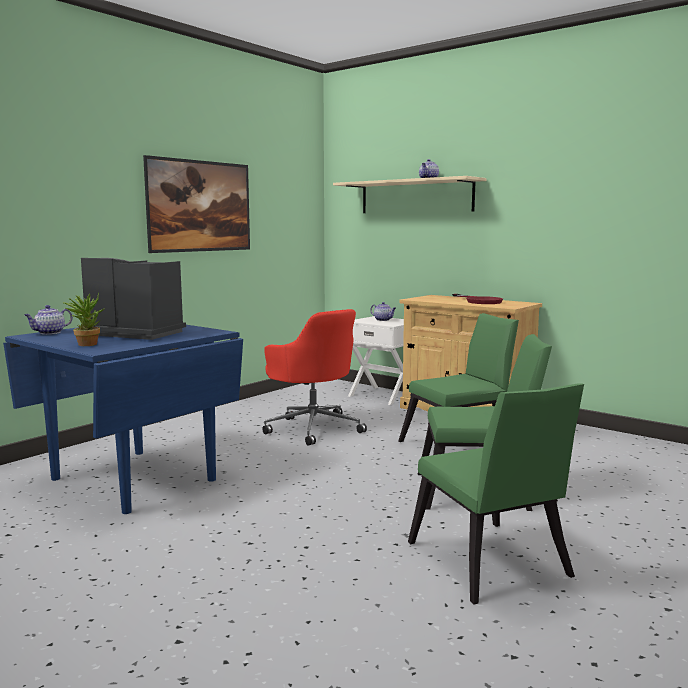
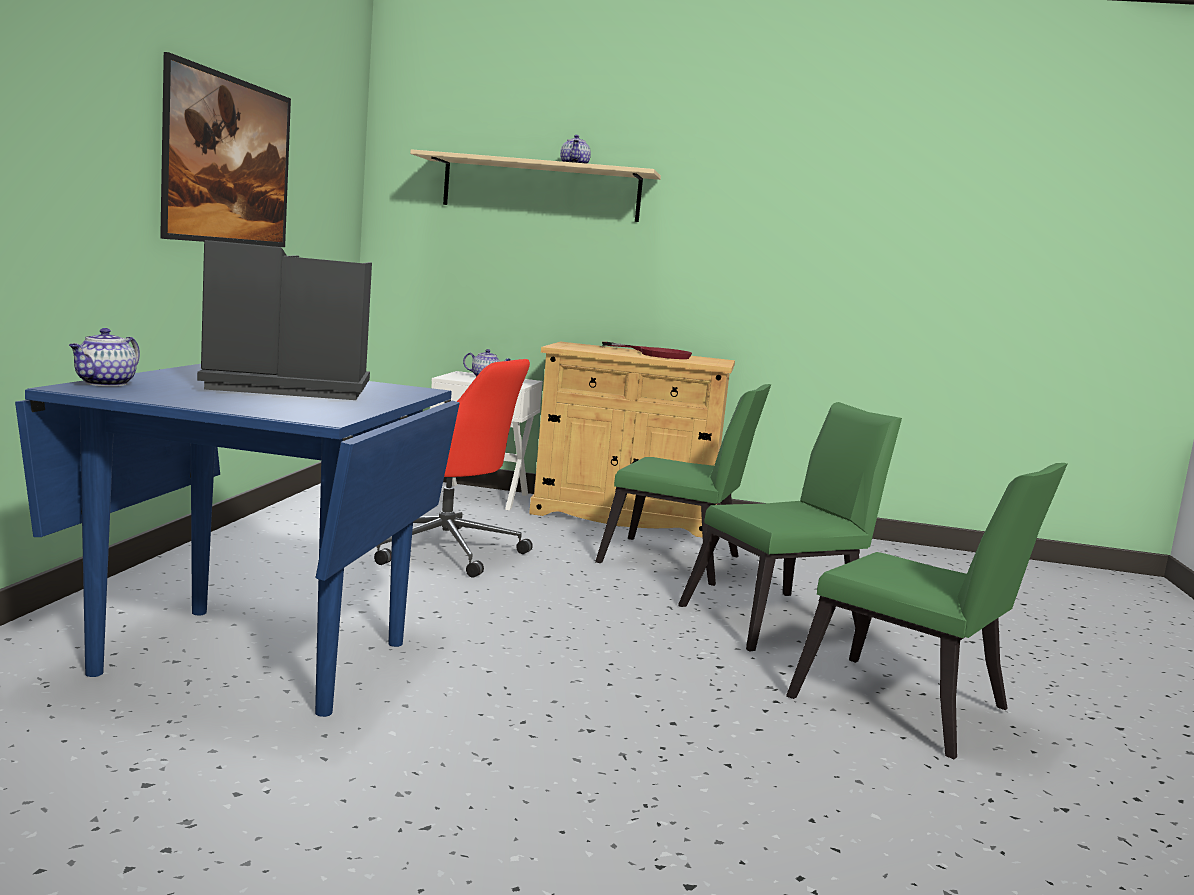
camera: 30 degrees left, 0 degrees up
potted plant [63,292,105,346] -> none
green chair [399,313,519,454] -> green chair turned 75 degrees clockwise [595,384,771,586]

